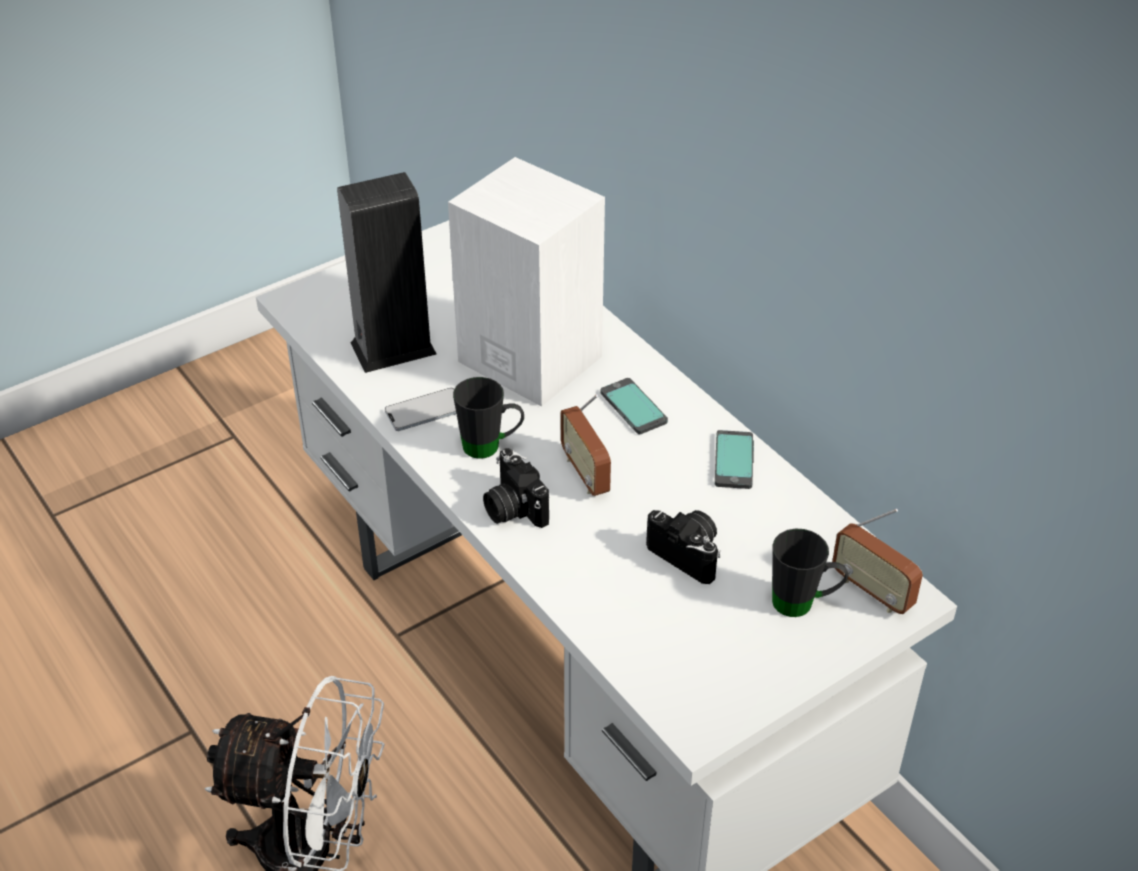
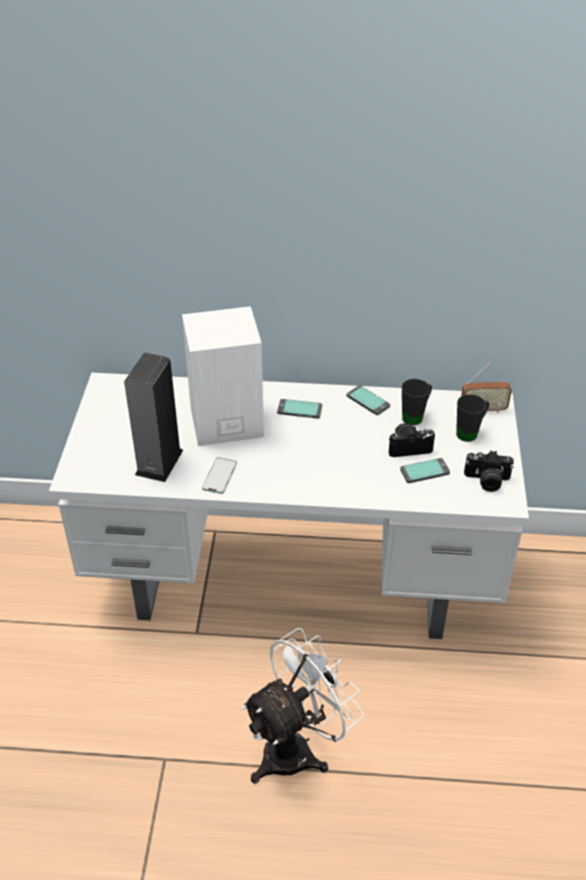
camera: 50 degrees left, 0 degrees up
black mug [453,377,524,459] -> black mug moved to [402,379,432,425]
camera [483,448,549,528] -> camera moved to [464,450,514,492]
radio [561,394,611,496] -> none
none -> phone [400,458,450,483]

